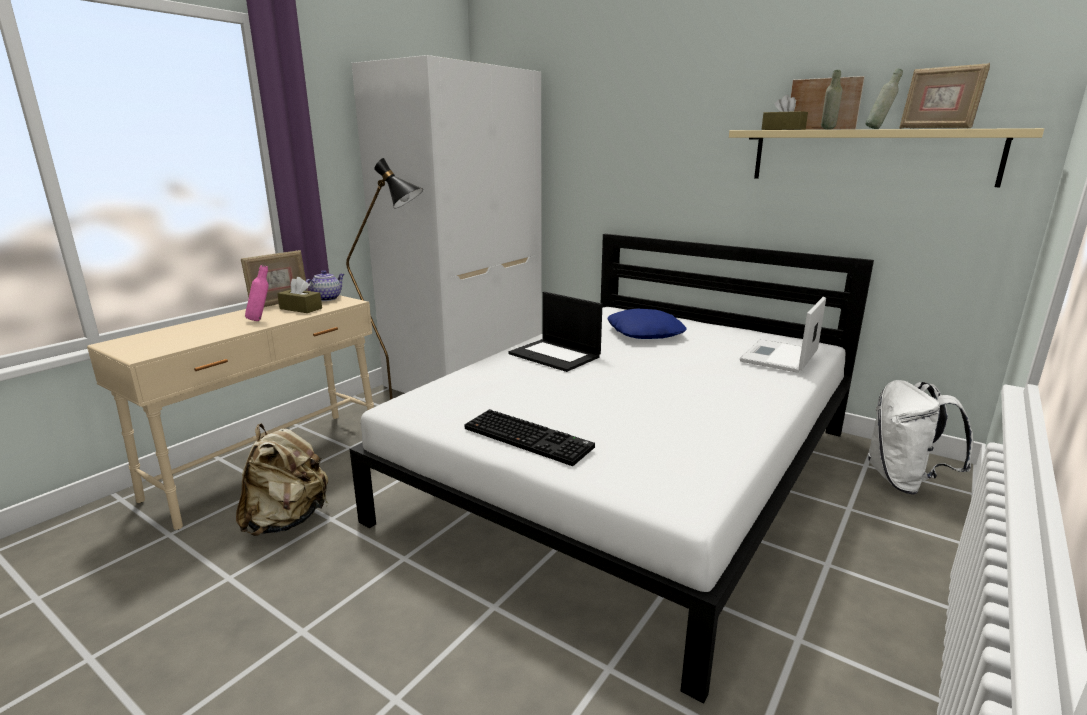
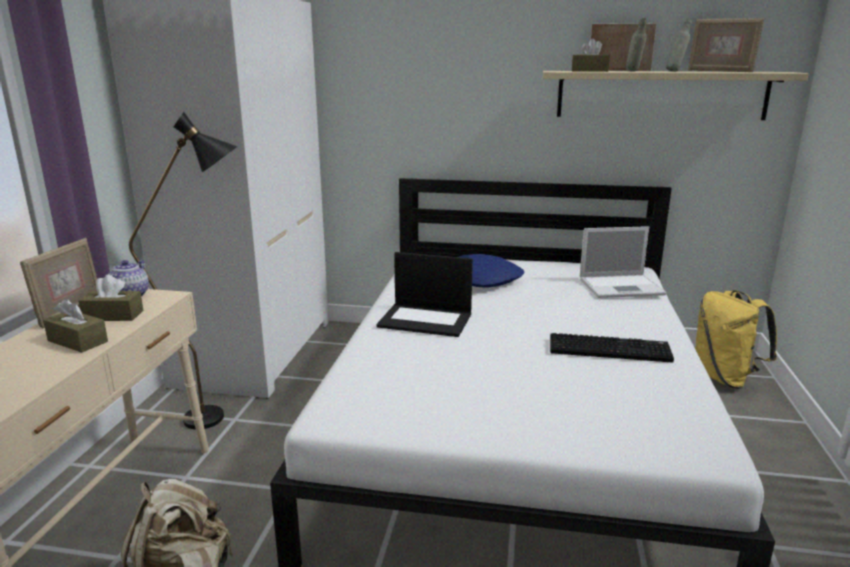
camera: 25 degrees left, 0 degrees up
pink bottle [245,265,269,321] -> brown tissue box [43,298,108,353]
keyboard [464,409,595,466] -> keyboard moved to [550,333,674,363]
laptop [740,297,826,373] -> laptop turned 105 degrees counterclockwise [580,226,666,298]
white backpack [868,380,973,495] -> yellow backpack [695,290,777,389]

